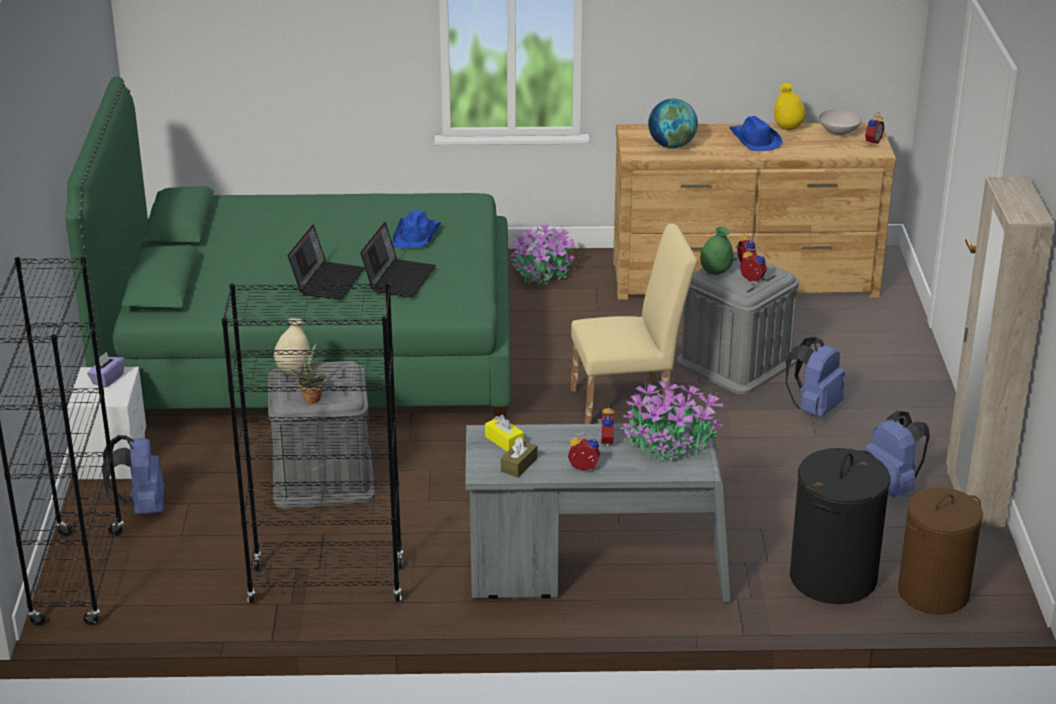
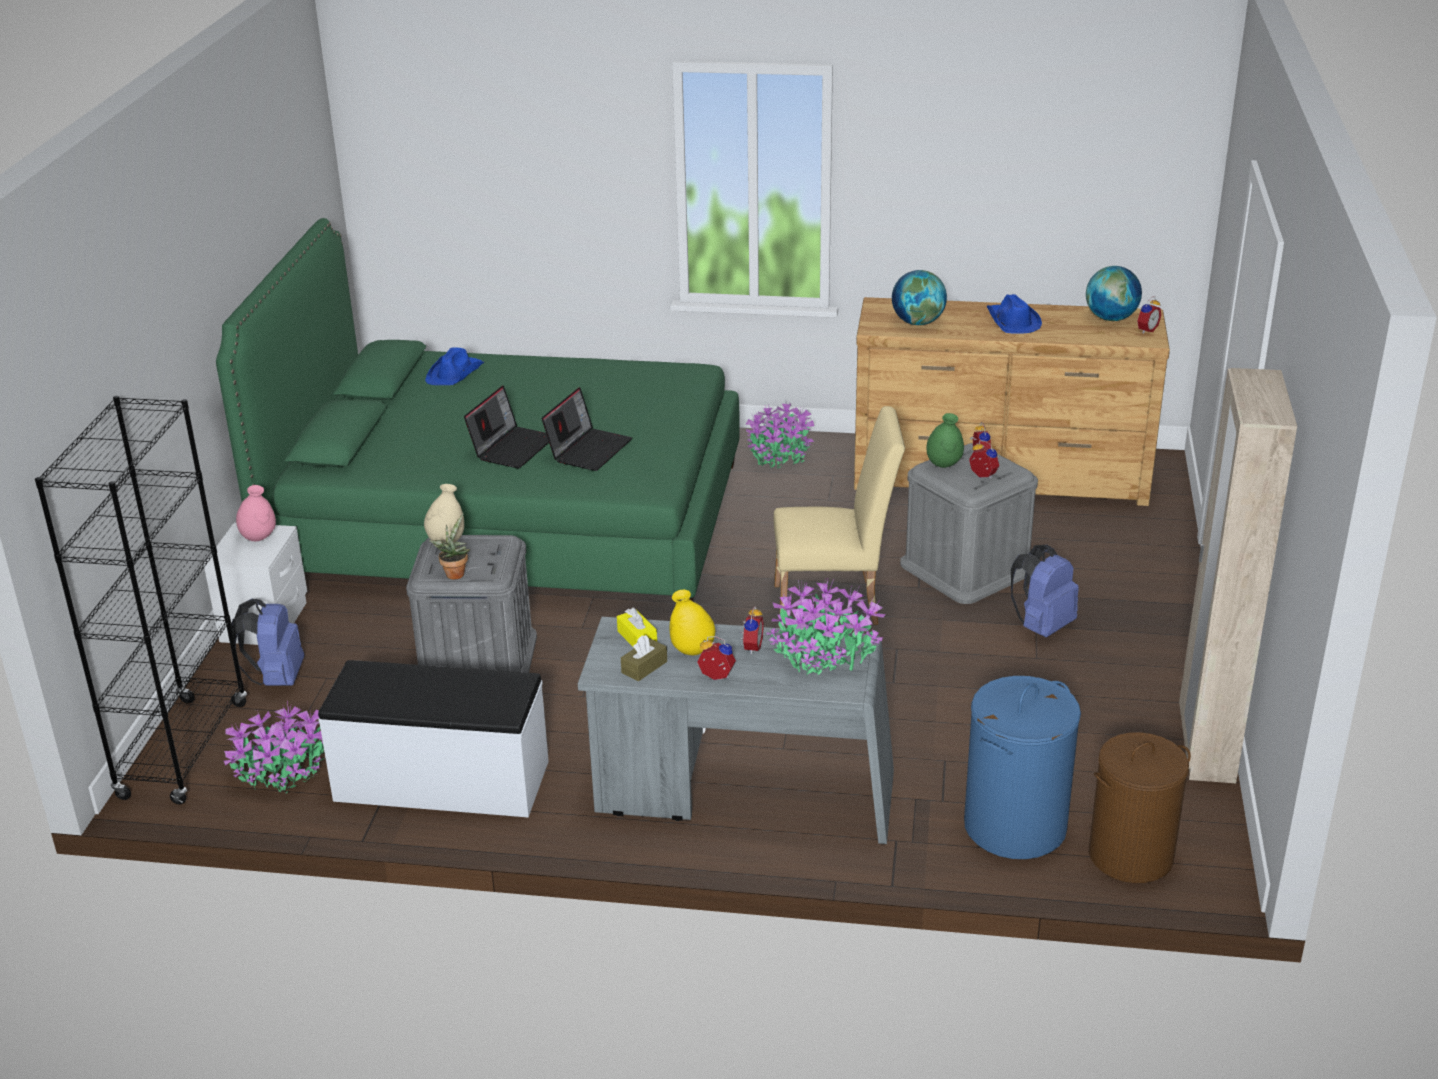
camera: 10 degrees right, 0 degrees up
purple tissue box [87,352,125,388] -> pink vase [236,485,276,541]
black bookcase [222,282,403,604] -> white bench [318,660,549,817]
blue hat [392,210,441,248] -> blue hat moved to [425,347,484,385]
yellow vase [774,83,806,130] -> yellow vase moved to [669,590,715,655]
black laundry basket [790,448,890,604] -> blue laundry basket [964,676,1081,859]
white bowl [819,109,862,136] -> globe [1086,266,1142,321]
blue backpack [865,411,930,497] -> none
none -> potted plant [224,701,324,794]

